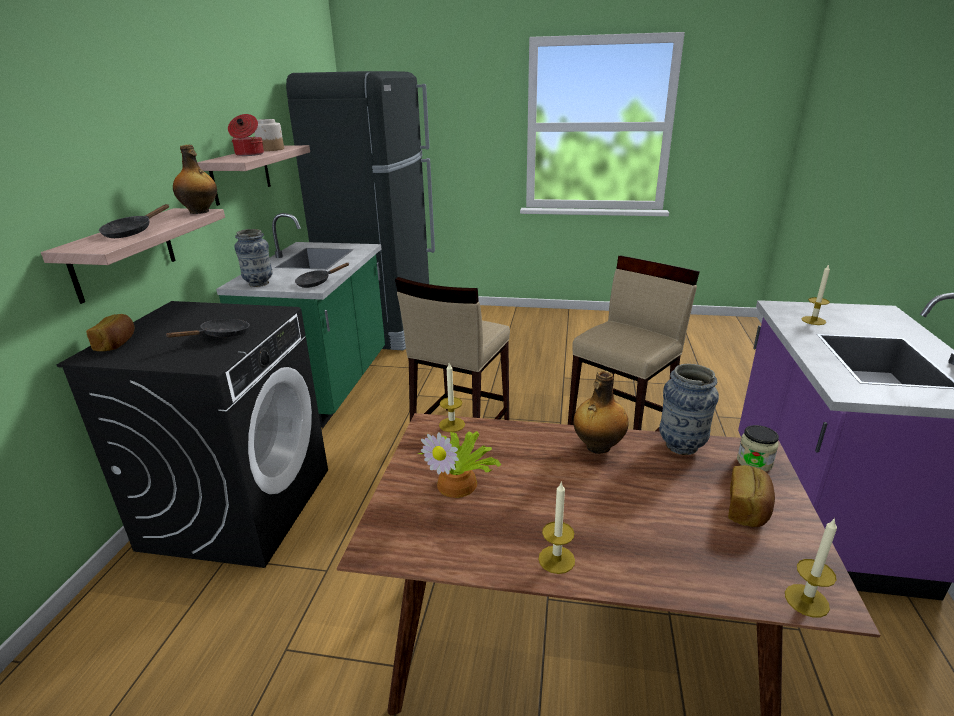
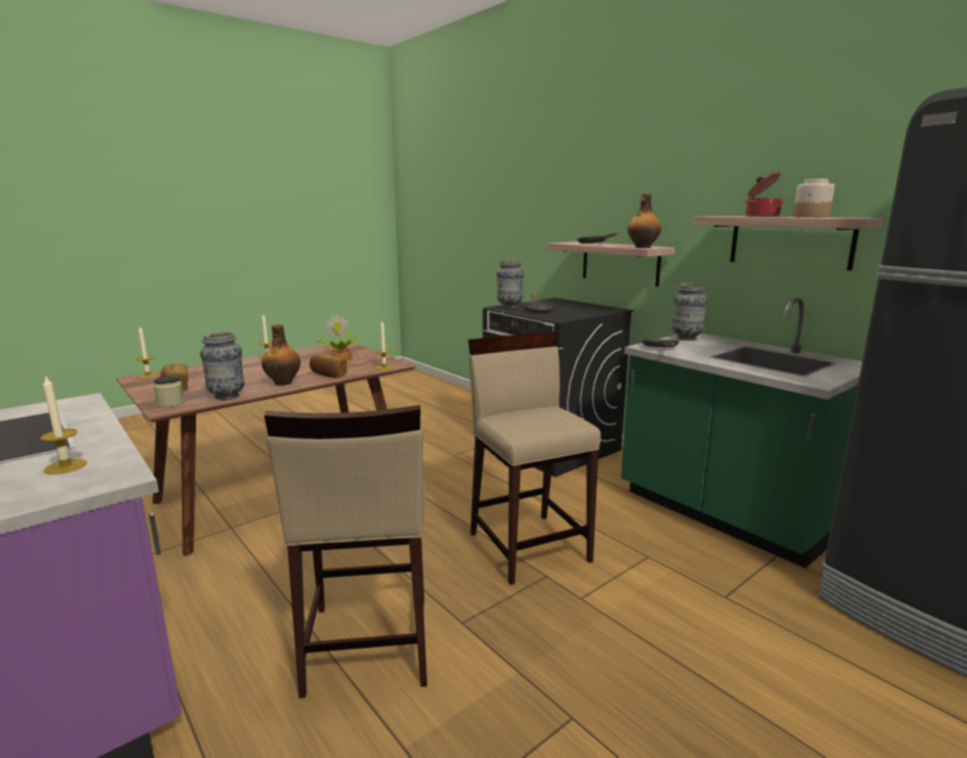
camera: 130 degrees right, 10 degrees down
bread [86,314,134,351] -> bread moved to [309,353,347,378]
none -> vase [496,260,524,308]

